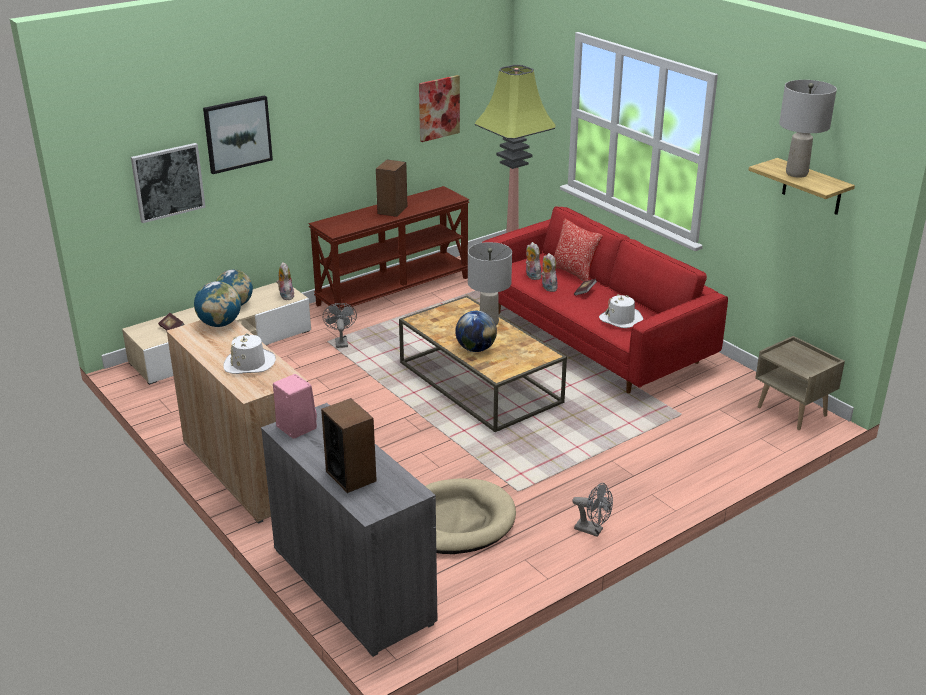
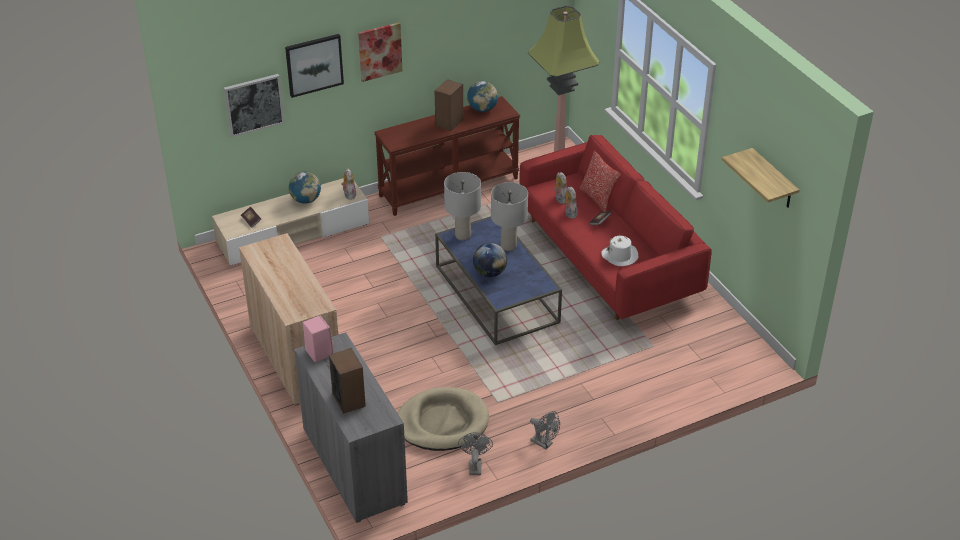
camera: 10 degrees right, 10 degrees up
globe [194,281,241,327] -> globe moved to [467,81,498,112]
white hat [223,334,276,374] -> none
grey fan [323,303,357,348] -> grey fan moved to [458,432,493,475]
brown coffee table [399,296,567,432] -> blue coffee table [435,216,562,345]
picture [419,75,460,142] -> picture moved to [358,22,402,82]
beige nightstand [755,336,845,430] -> none
grey table lamp [779,80,837,178] -> grey table lamp moved to [444,172,481,240]

